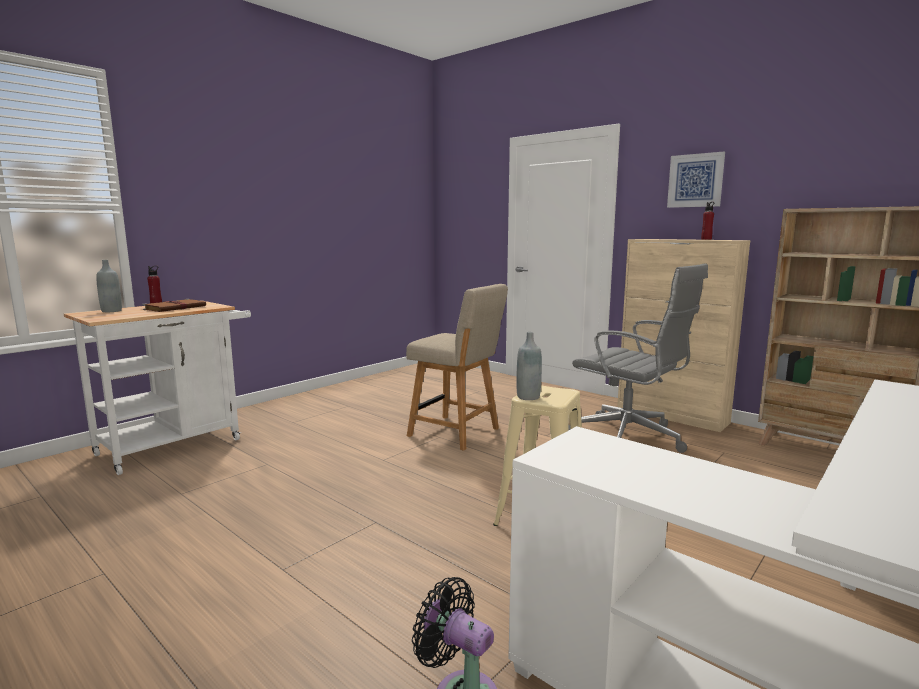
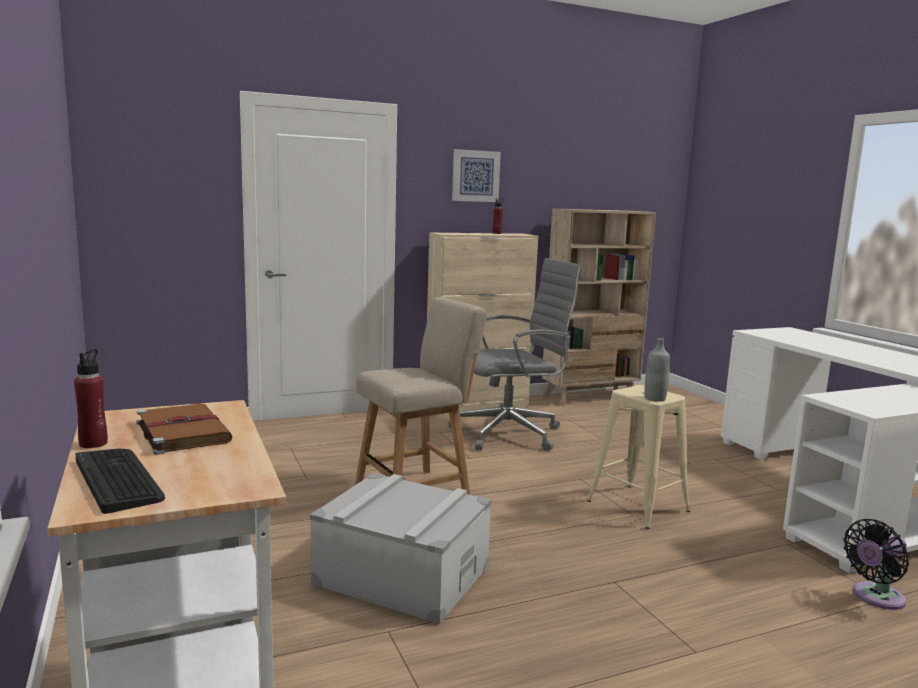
camera: 65 degrees left, 0 degrees up
grey bottle [96,260,122,312] -> keyboard [76,448,165,514]
none -> grey storage box [310,473,492,625]

